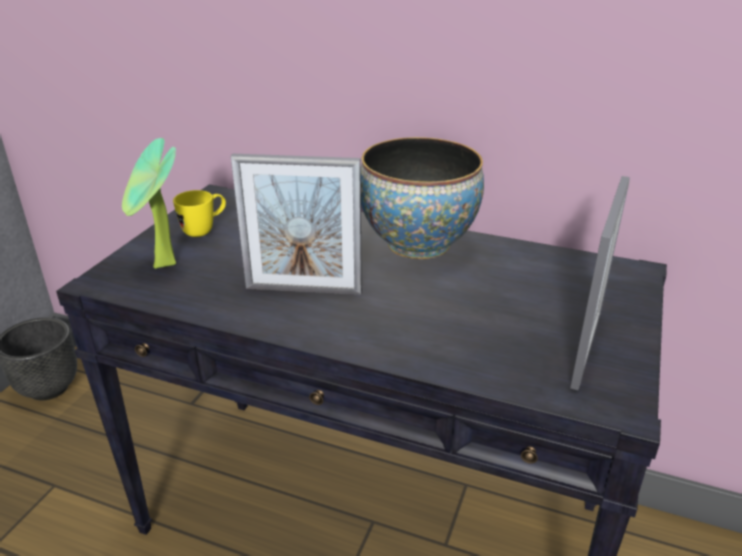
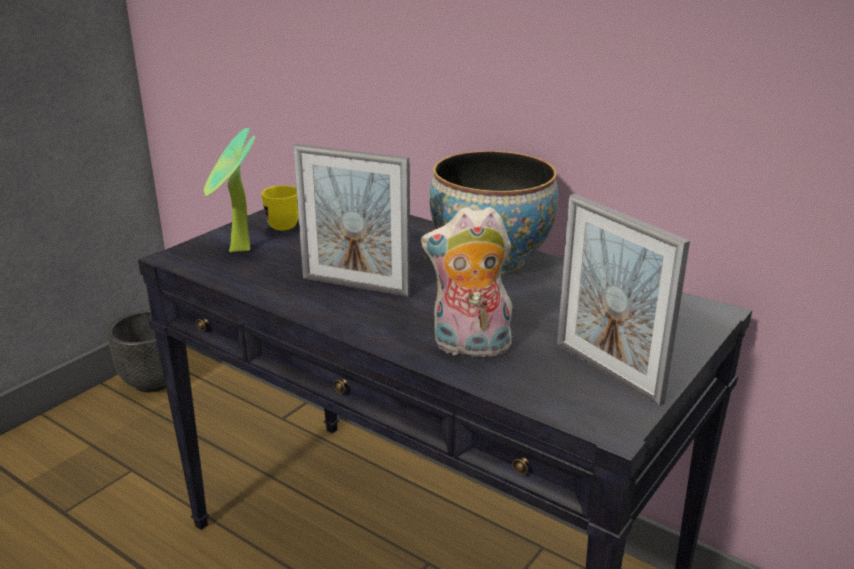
camera: 15 degrees right, 5 degrees down
picture frame [570,176,630,390] -> picture frame turned 105 degrees clockwise [557,194,690,407]
none -> plush toy [421,207,513,357]

